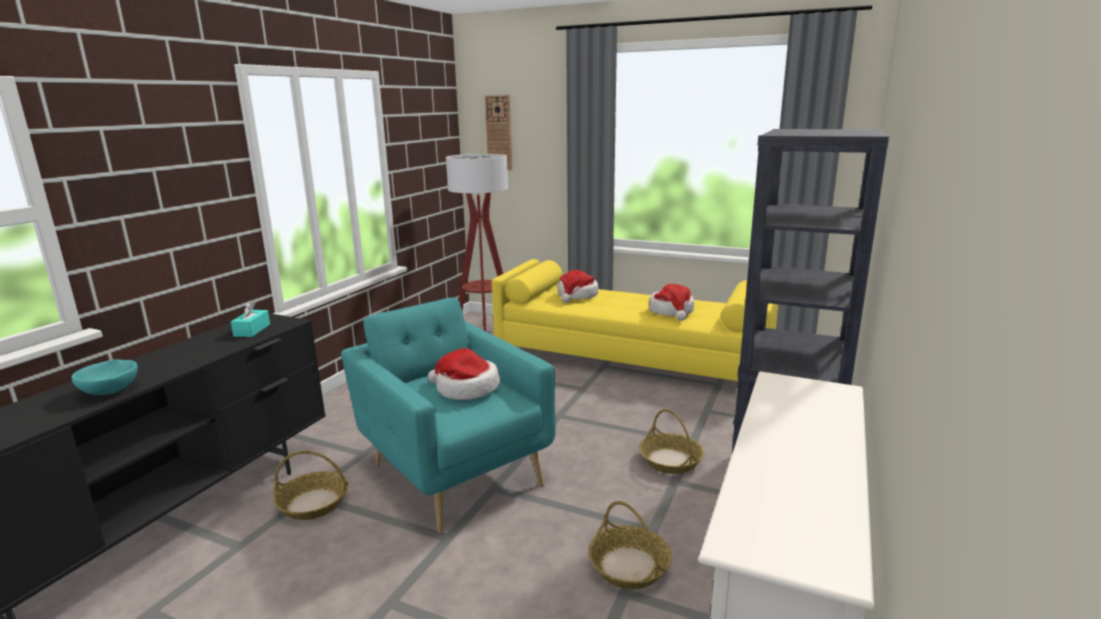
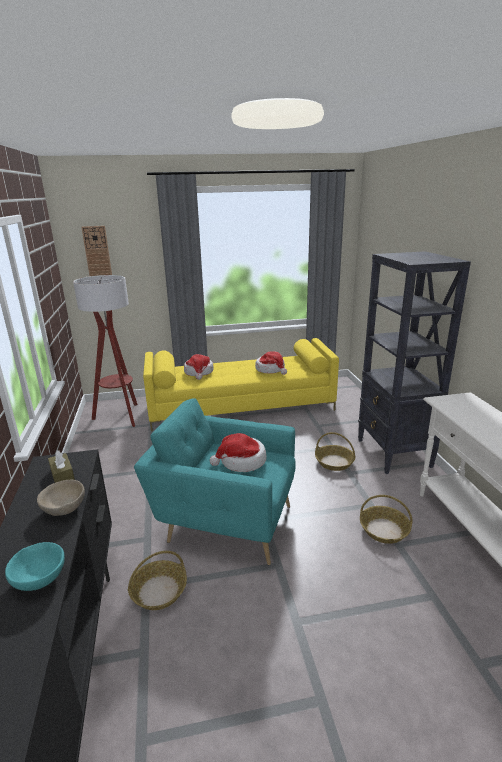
camera: 35 degrees left, 5 degrees up
turquoise tissue box [231,301,270,337] -> brown tissue box [48,450,75,483]
none -> beige bowl [37,480,85,516]

